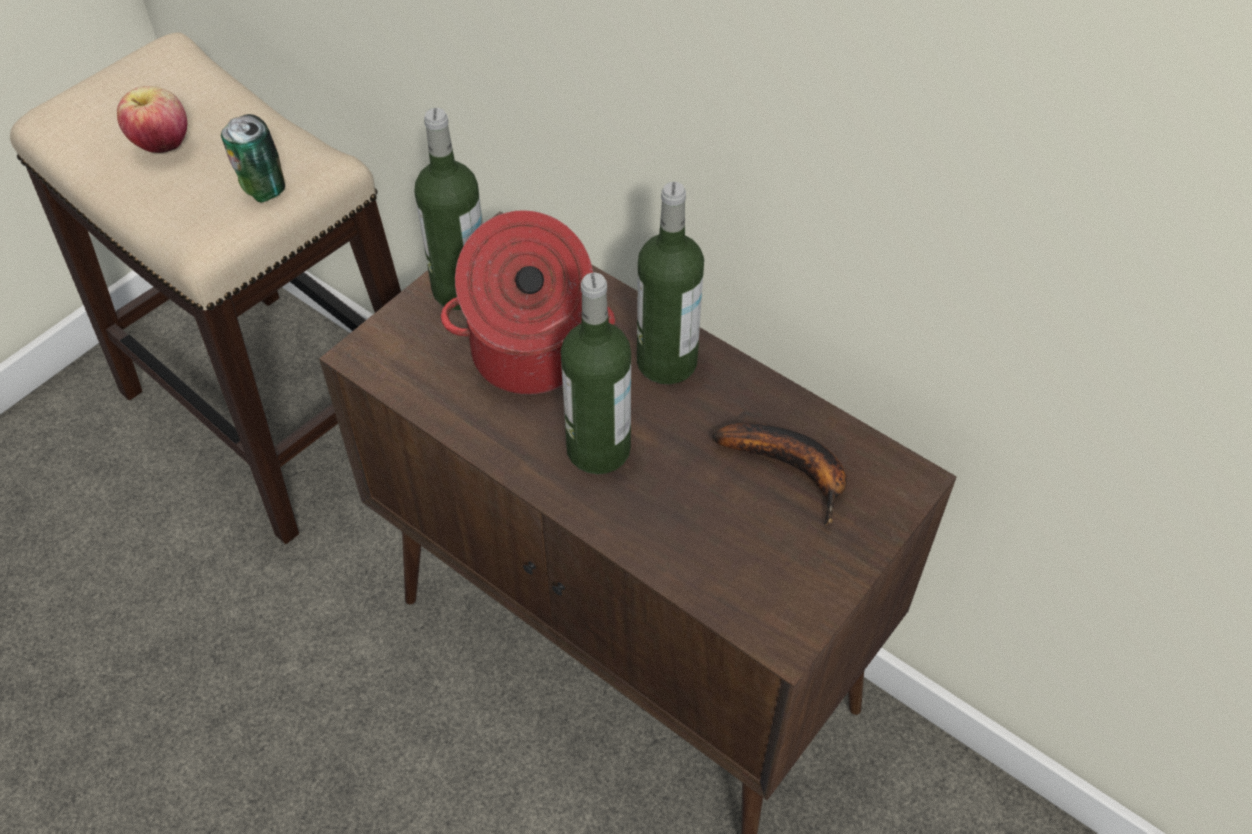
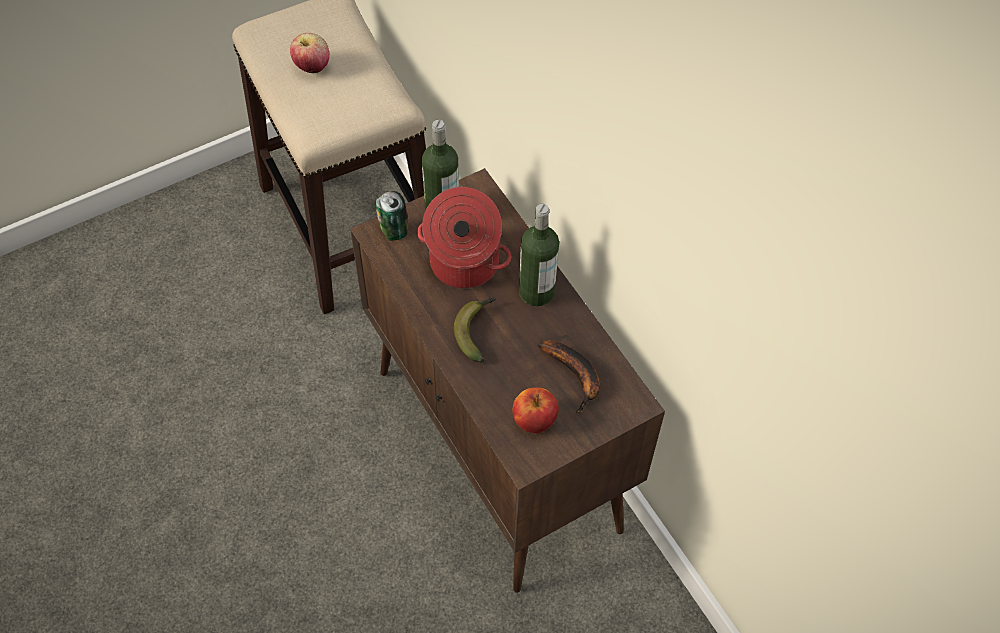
camera: 20 degrees right, 5 degrees up
can [221,114,285,202] -> can moved to [375,191,408,241]
bottle [561,272,631,474] -> banana [454,297,495,363]
none -> apple [513,387,559,433]

